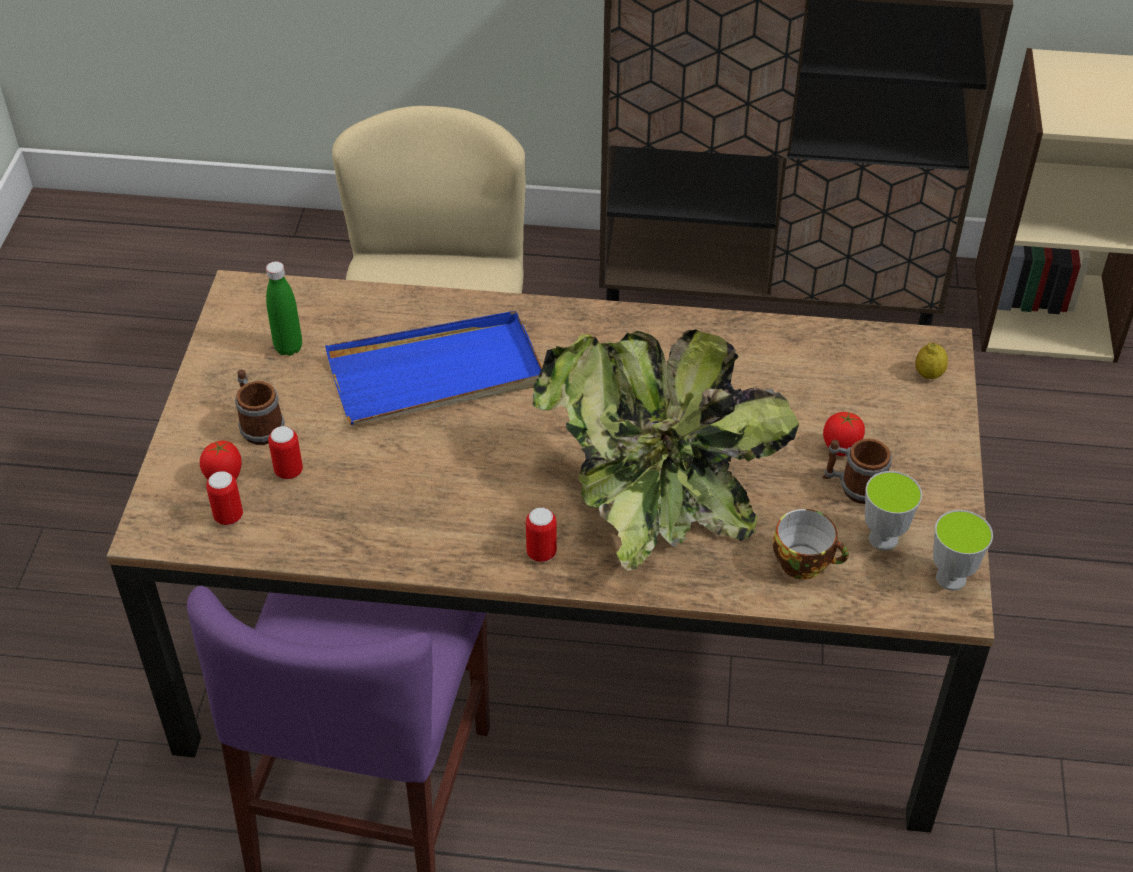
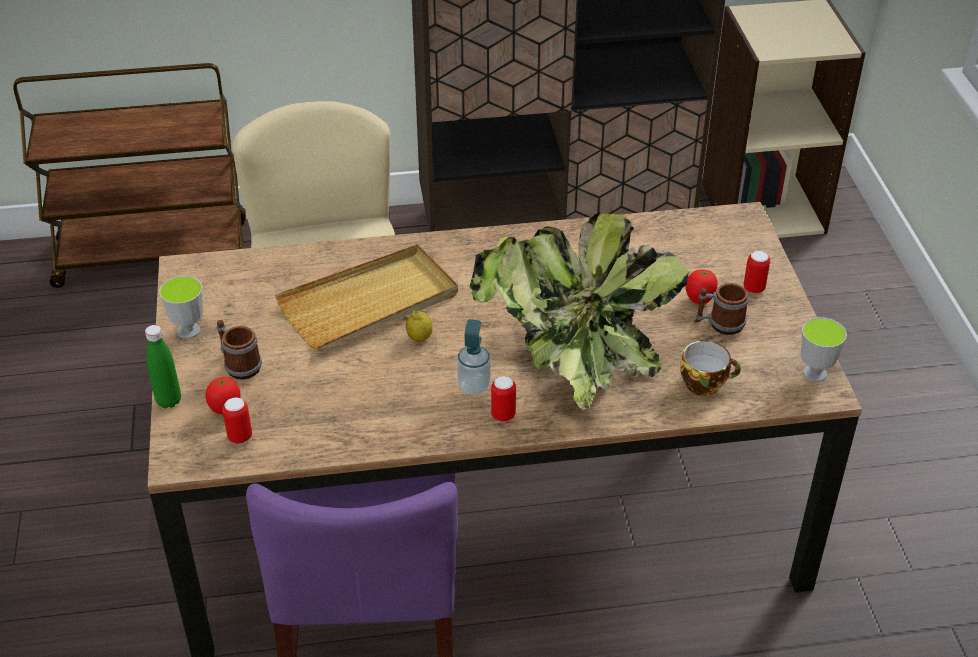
camera: 15 degrees left, 5 degrees down
green bottle [266,261,302,356] -> green bottle moved to [145,325,181,408]
can [268,426,303,479] -> can moved to [744,251,770,294]
blue tray [325,311,542,425] -> beige tray [275,244,458,350]
cup [865,471,922,551] -> cup moved to [159,276,203,339]
lemon [916,342,948,379] -> lemon moved to [406,310,433,341]
none -> brown cart [13,63,246,288]
none -> soap dispenser [457,319,491,394]

